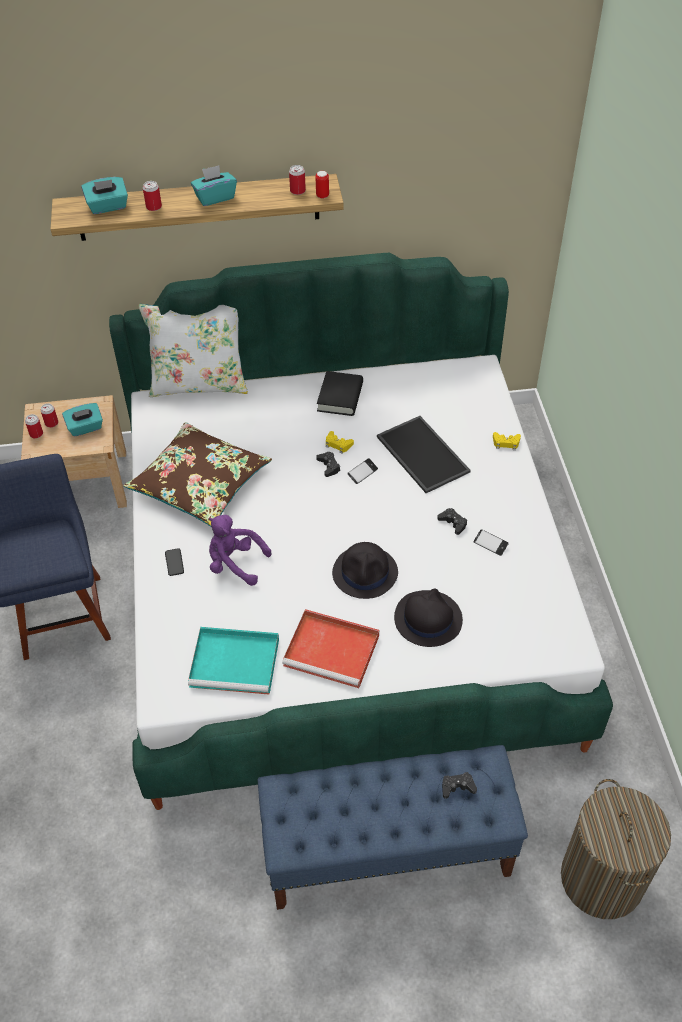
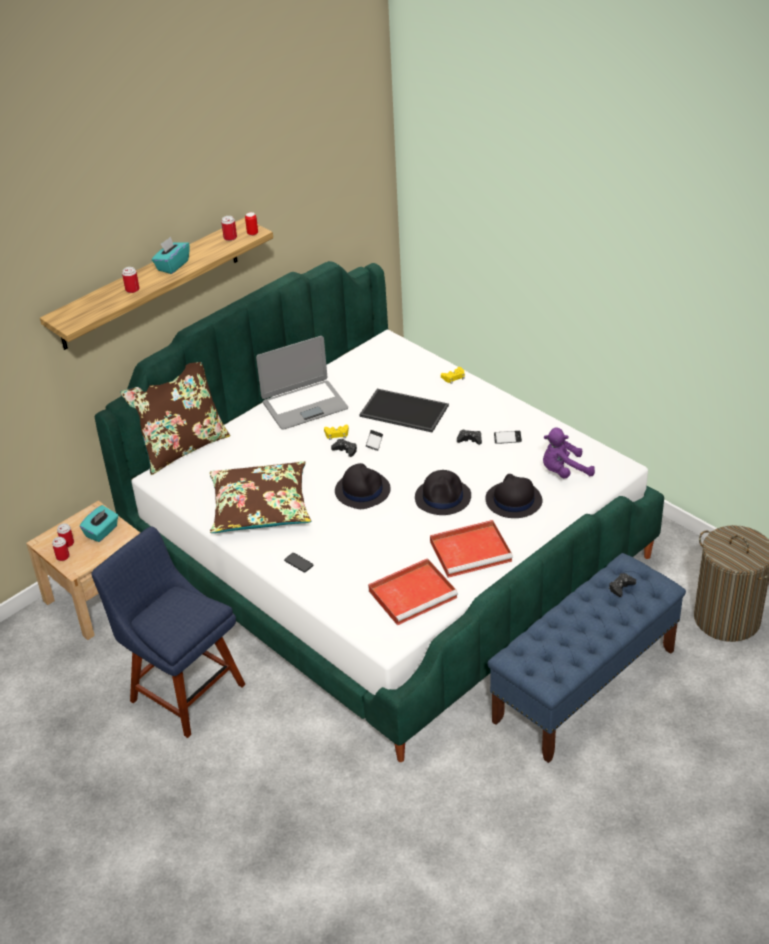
camera: 35 degrees left, 10 degrees down
turquoise tissue box [81,177,128,214] -> none
white pillow [138,304,248,397] -> brown pillow [120,362,230,475]
turquoise tray [188,627,279,695] -> red tray [368,558,458,625]
purple plush toy [209,515,272,586] -> purple plush toy moved to [543,428,595,478]
black book [317,371,363,416] -> laptop [256,336,348,430]
none -> black hat [335,463,391,509]

